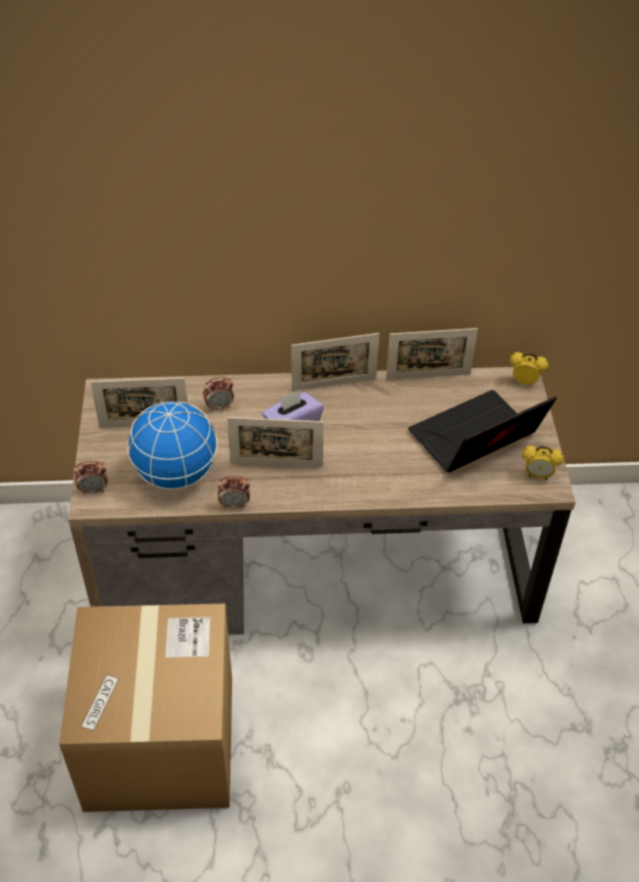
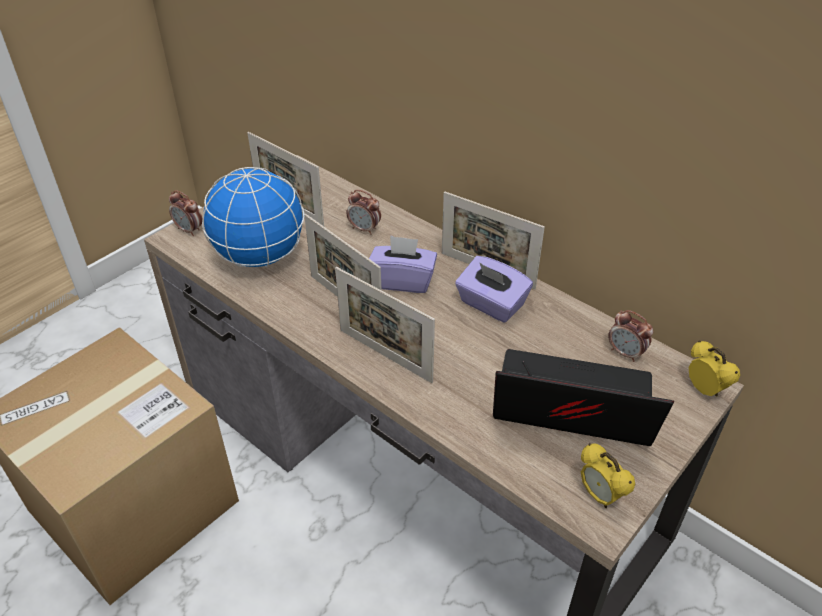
camera: 45 degrees right, 5 degrees down
alarm clock [218,476,250,509] -> alarm clock moved to [608,310,653,362]
picture frame [386,328,478,380] -> picture frame moved to [335,267,435,383]
none -> purple tissue box [455,256,533,323]

